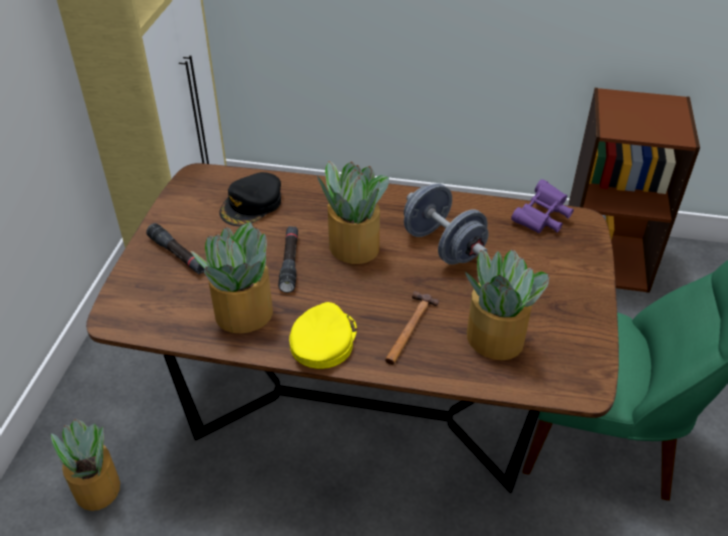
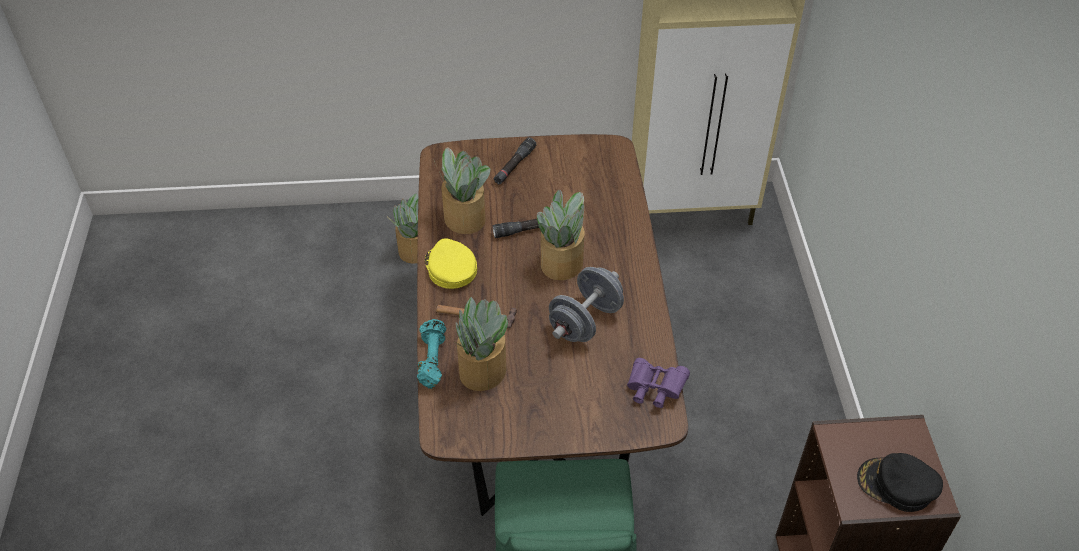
camera: 75 degrees right, 5 degrees up
black cap [219,172,281,226] -> black cap moved to [857,453,943,512]
yellow cap [289,302,357,369] -> yellow cap turned 120 degrees counterclockwise [425,238,477,289]
none -> turquoise dumbbell [417,319,446,389]

